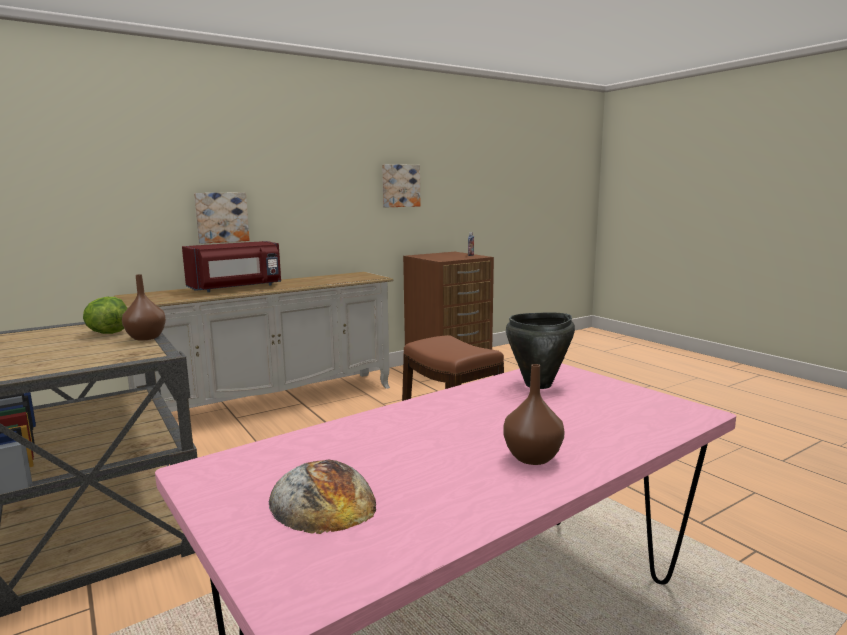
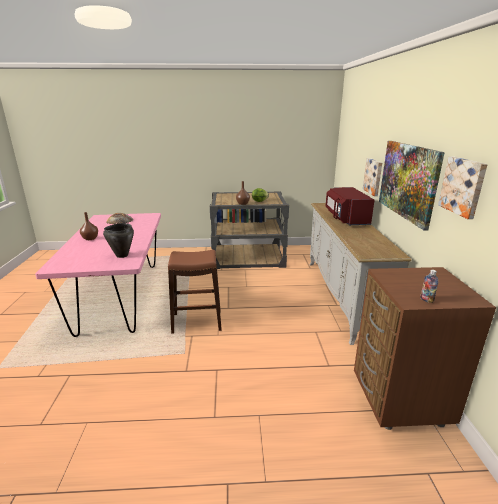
camera: 120 degrees right, 10 degrees up
none -> picture [379,141,445,231]

